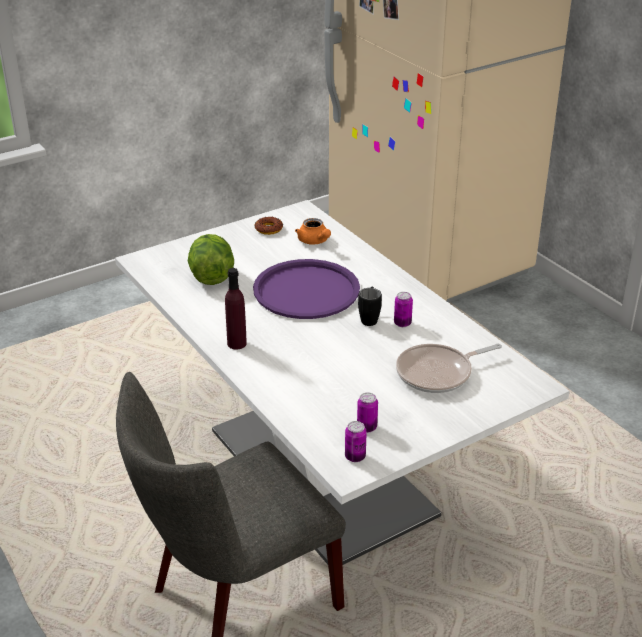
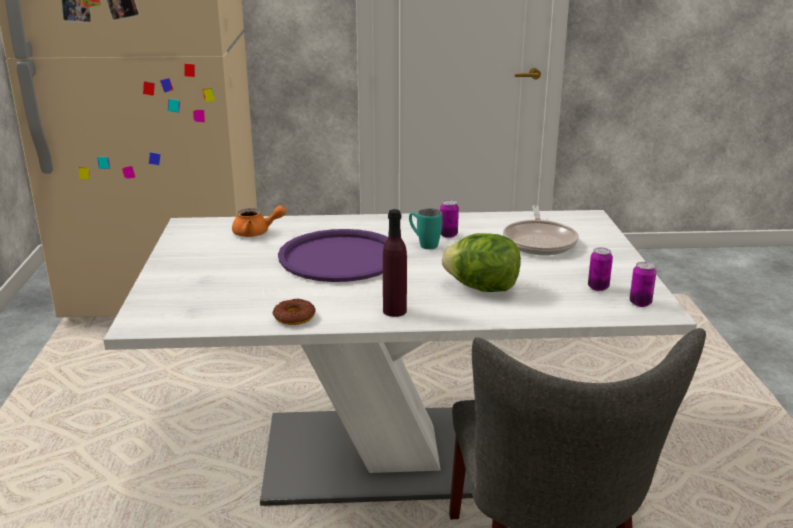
camera: 60 degrees left, 10 degrees down
lettuce [188,234,234,285] -> lettuce moved to [442,233,521,292]
donut [255,217,283,235] -> donut moved to [272,299,316,325]
black mug [358,287,382,326] -> turquoise mug [409,209,442,249]

